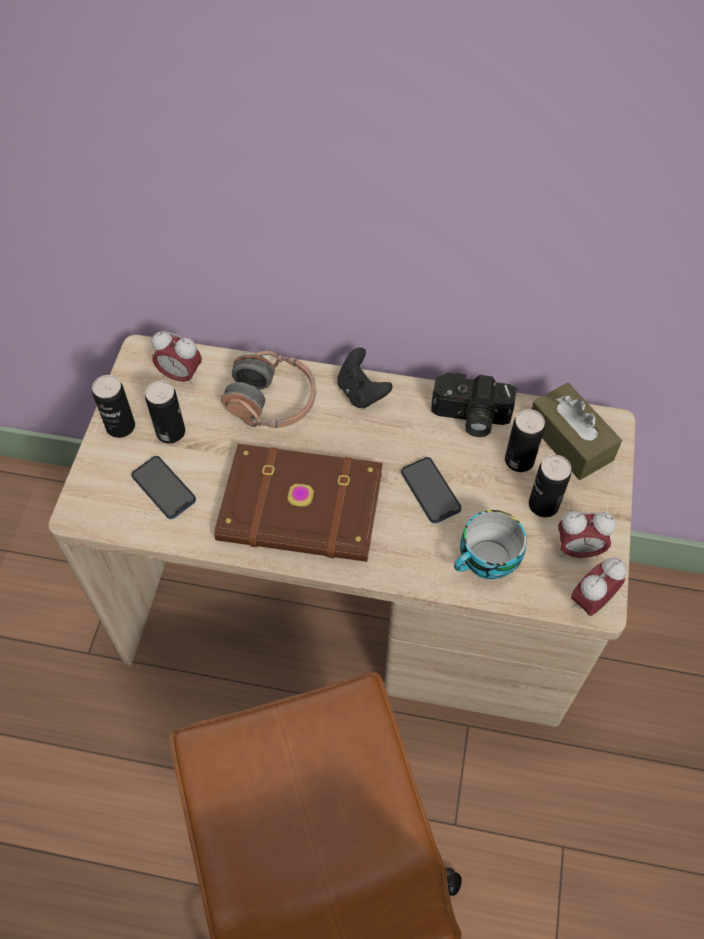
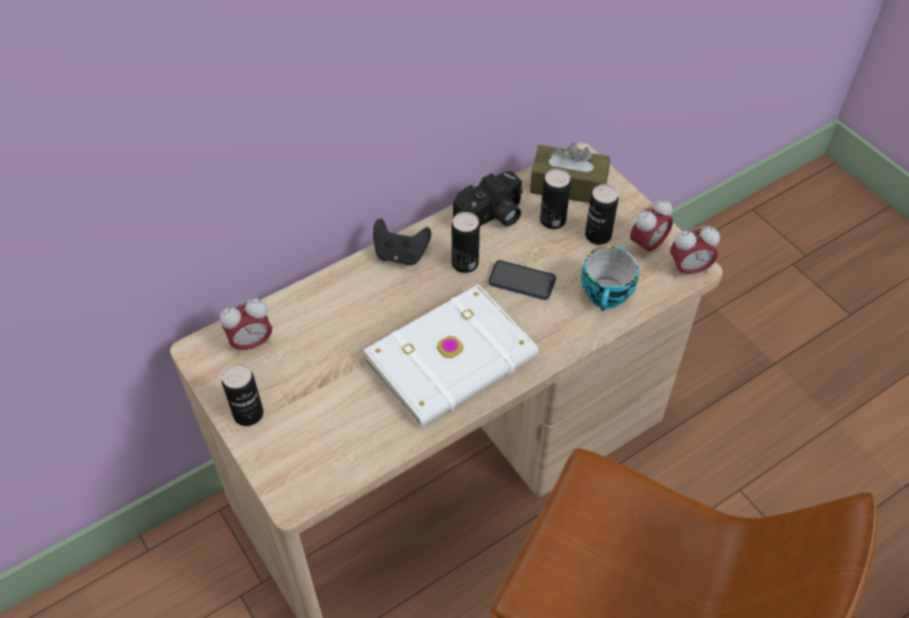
camera: 45 degrees left, 5 degrees down
phone [131,456,196,519] -> none
can [145,380,185,443] -> can moved to [452,212,480,273]
brown book [214,444,383,562] -> white book [364,284,539,428]
headphones [221,351,316,428] -> none
alarm clock [571,557,627,616] -> alarm clock turned 105 degrees counterclockwise [670,226,720,277]

